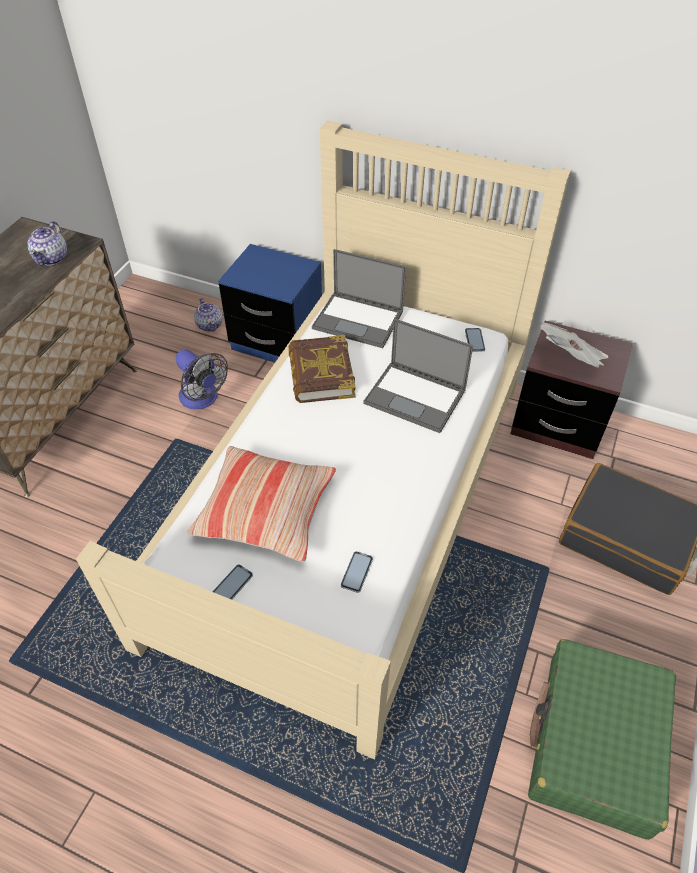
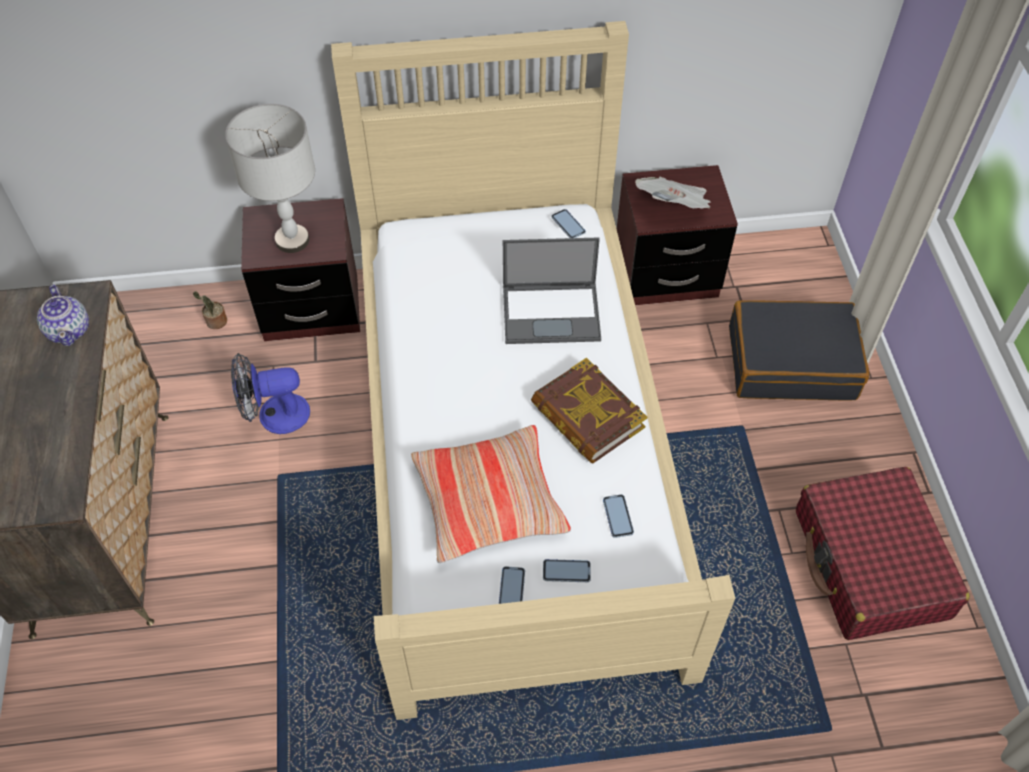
camera: 30 degrees left, 5 degrees up
fan [175,349,228,410] -> fan turned 150 degrees clockwise [231,353,310,434]
teapot [194,298,223,332] -> potted plant [193,291,227,329]
blue nightstand [218,244,322,363] -> brown nightstand [241,198,360,341]
book [289,335,356,403] -> book moved to [531,358,647,463]
laptop [312,249,406,348] -> none
green suitcase [528,639,676,840] -> red suitcase [796,467,970,640]
none -> grey table lamp [225,104,315,253]
none -> phone [543,559,591,582]

